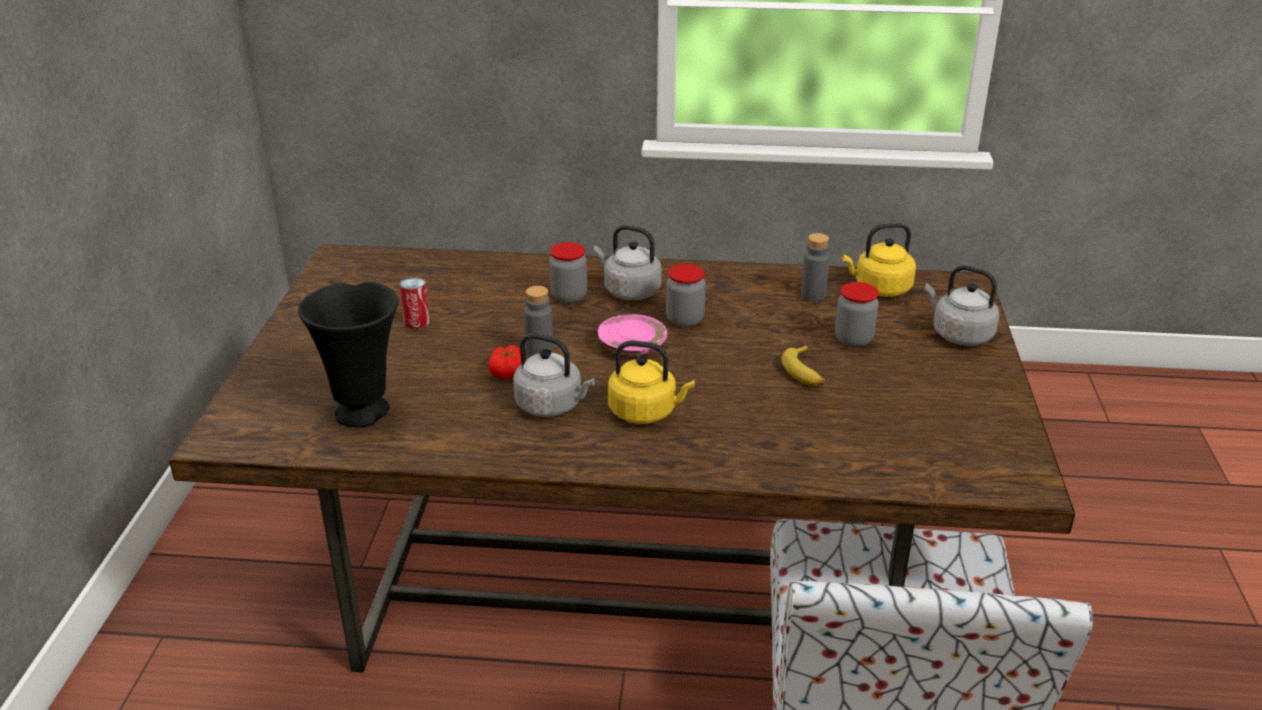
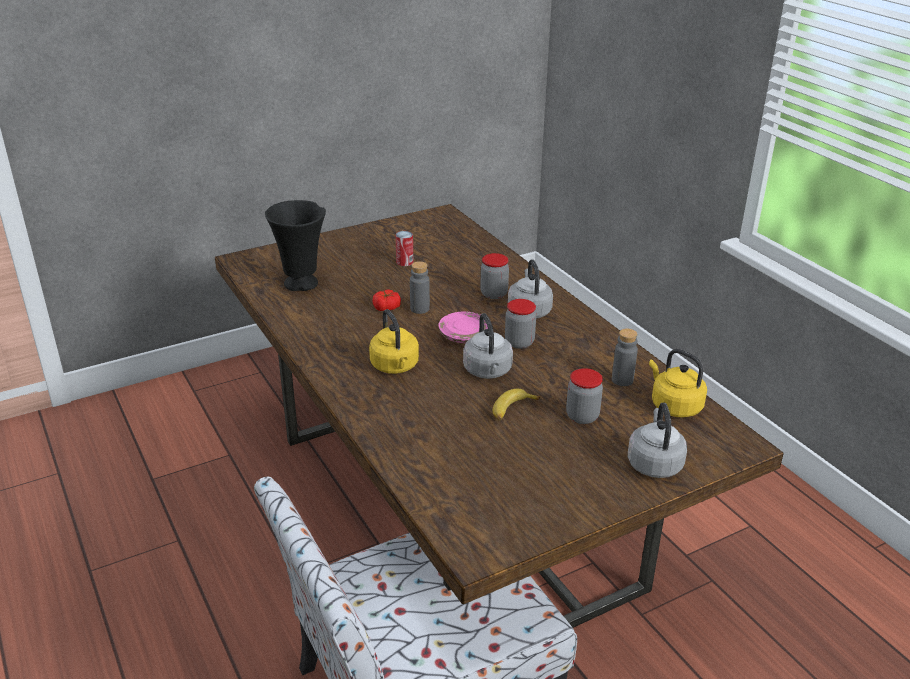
camera: 55 degrees right, 0 degrees up
grey kettle [513,333,595,417] -> grey kettle moved to [463,313,513,379]

